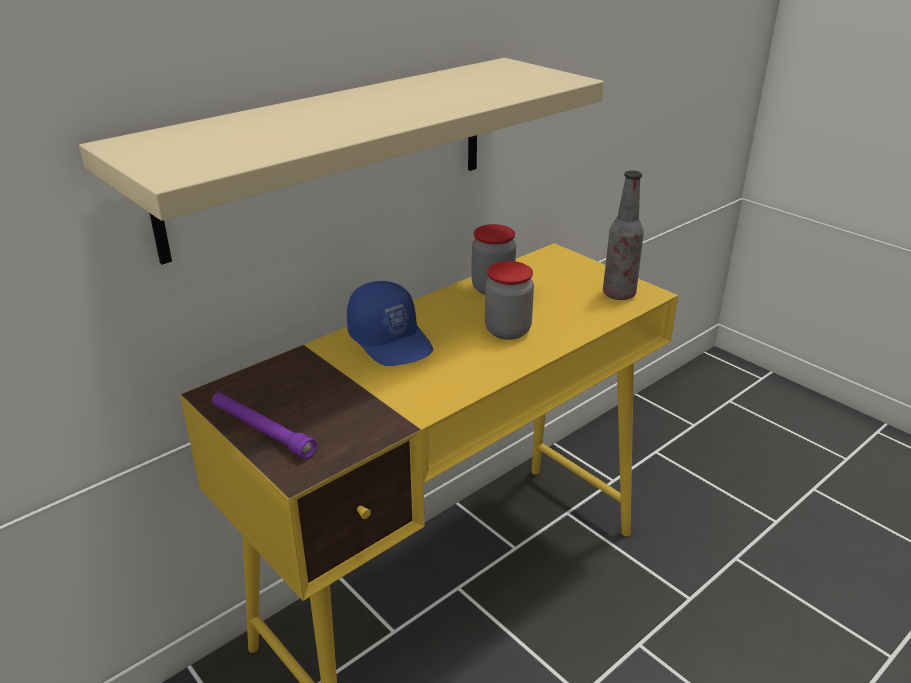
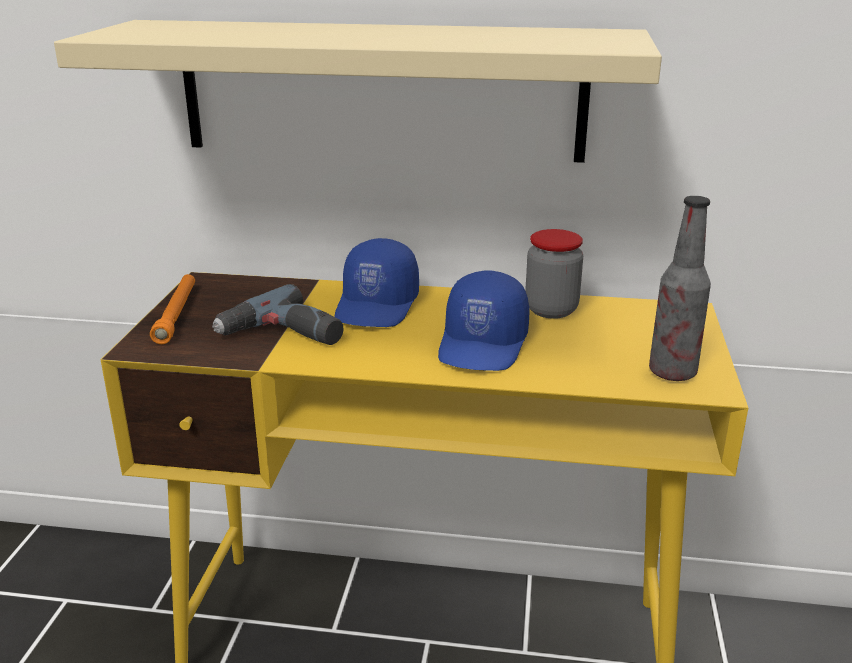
camera: 50 degrees right, 5 degrees down
purple flashlight [212,392,317,459] -> orange flashlight [150,274,195,344]
jar [485,261,534,340] -> blue cap [438,270,530,371]
none -> power drill [212,284,343,345]

